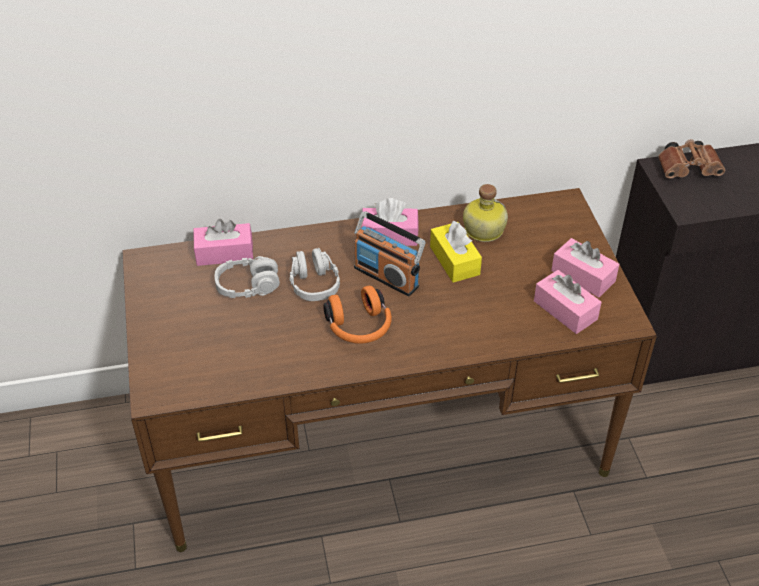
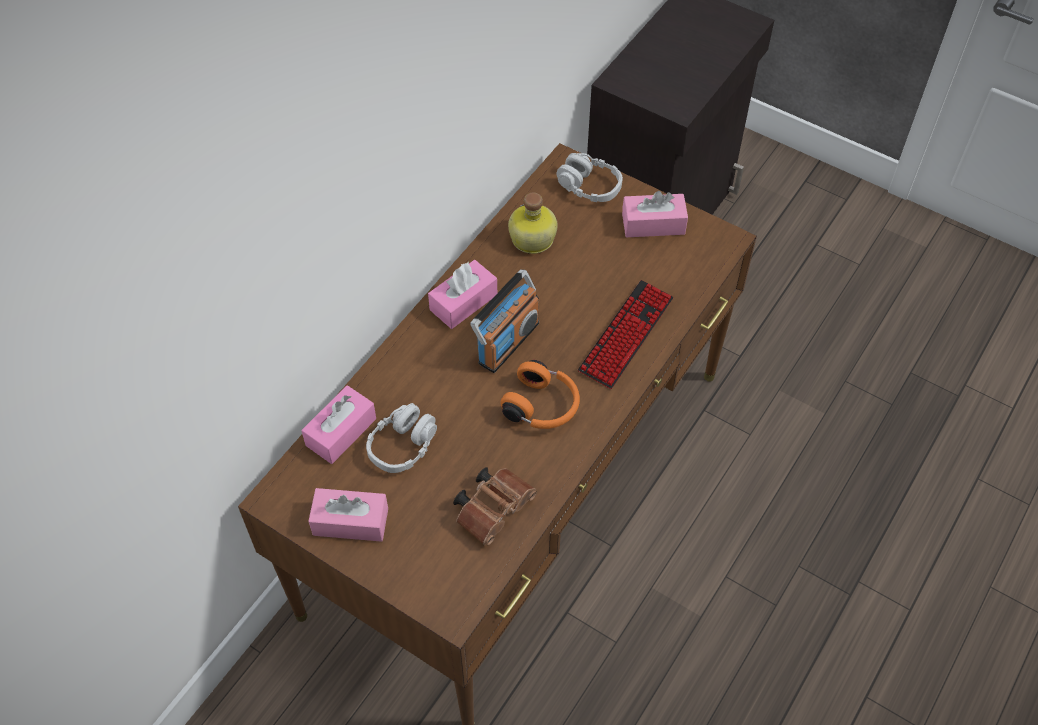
camera: 45 degrees left, 10 degrees up
grey headphones [289,248,340,301] -> grey headphones moved to [556,153,623,202]
radio [354,211,425,296] -> radio turned 45 degrees counterclockwise [470,269,539,373]
yellow tissue box [430,221,482,283] -> none
pink tissue box [534,270,602,334] -> pink tissue box moved to [308,488,388,542]
brown binoculars [658,139,725,178] -> brown binoculars moved to [453,467,537,546]
none -> keyboard [578,280,673,389]

